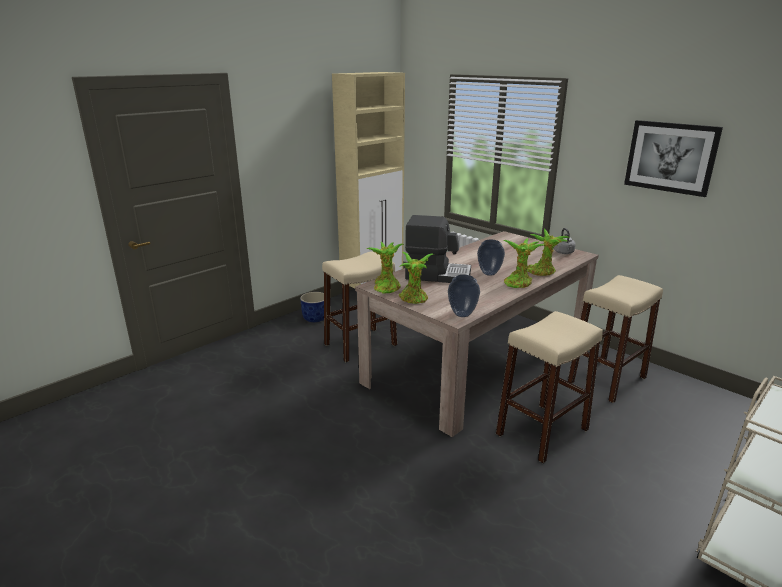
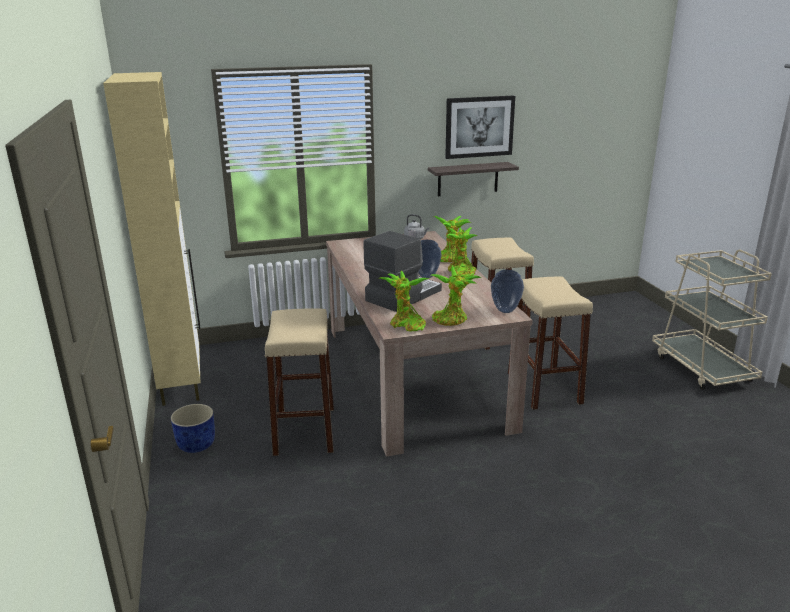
camera: 60 degrees left, 0 degrees up
none -> shelf [428,162,519,196]

